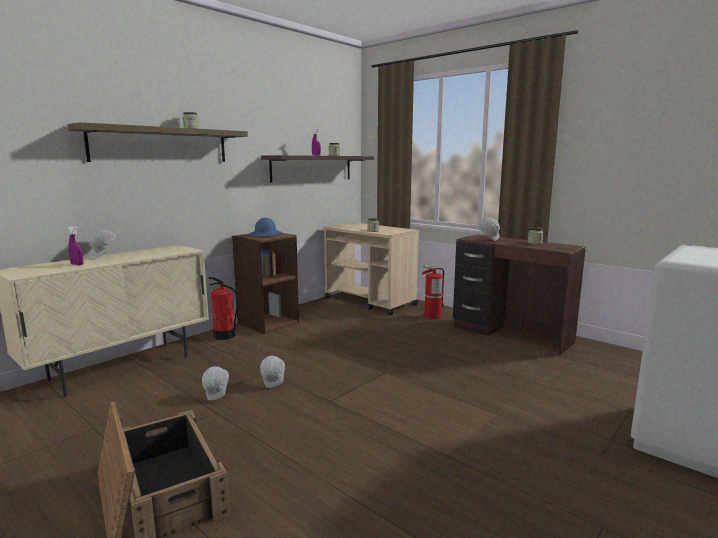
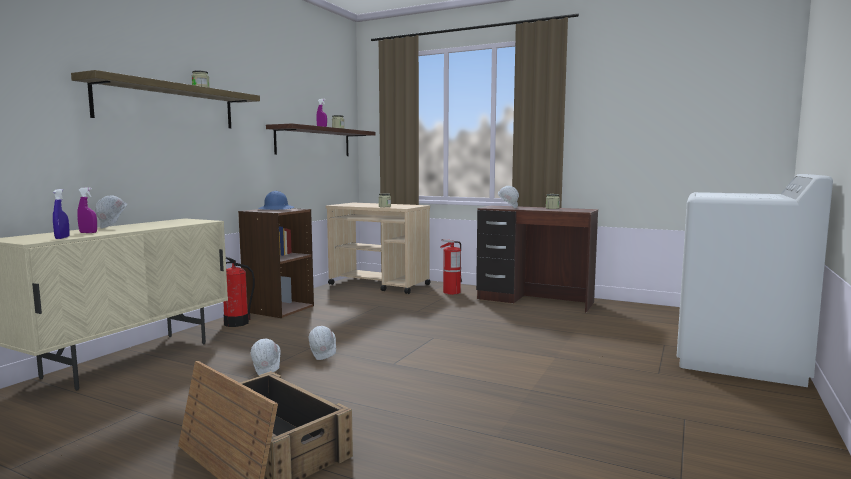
camera: 15 degrees left, 5 degrees down
none -> blue spray bottle [53,189,70,239]

